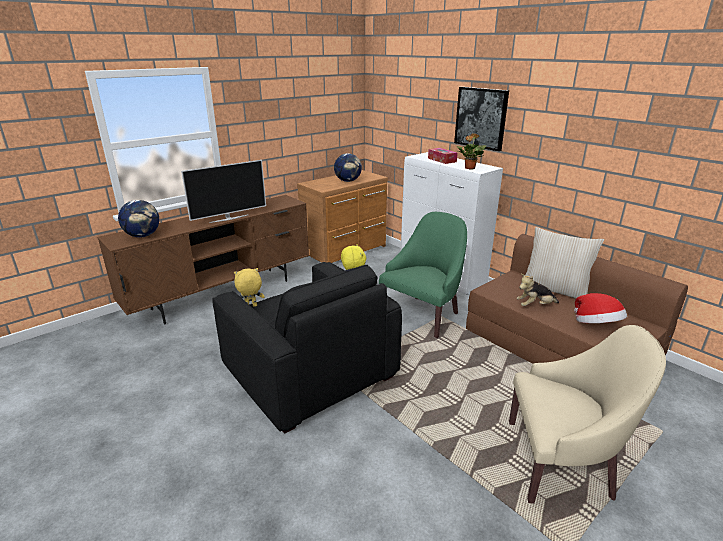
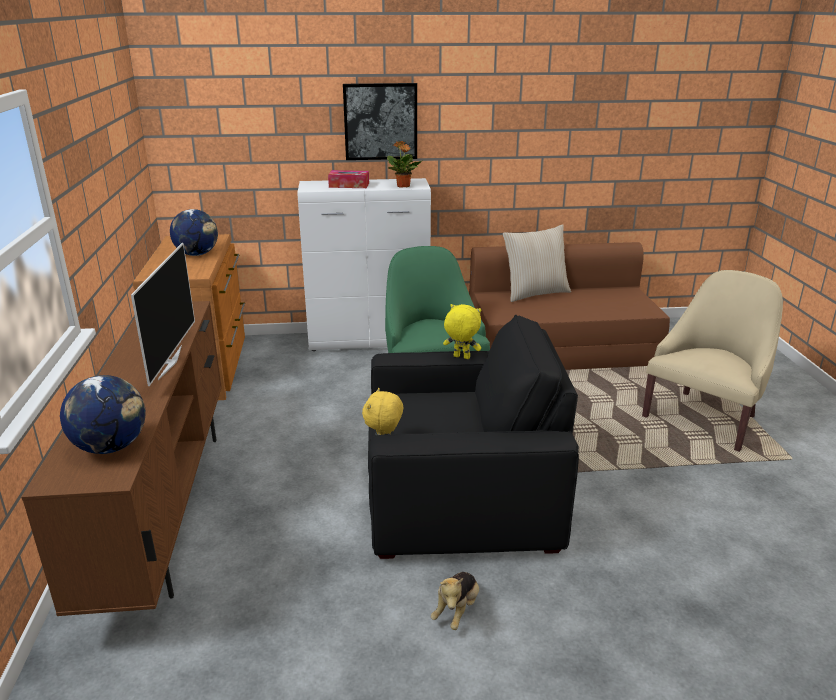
camera: 55 degrees left, 0 degrees up
plush toy [517,274,559,306] -> plush toy moved to [431,572,479,630]
hat [574,293,627,323] -> none

